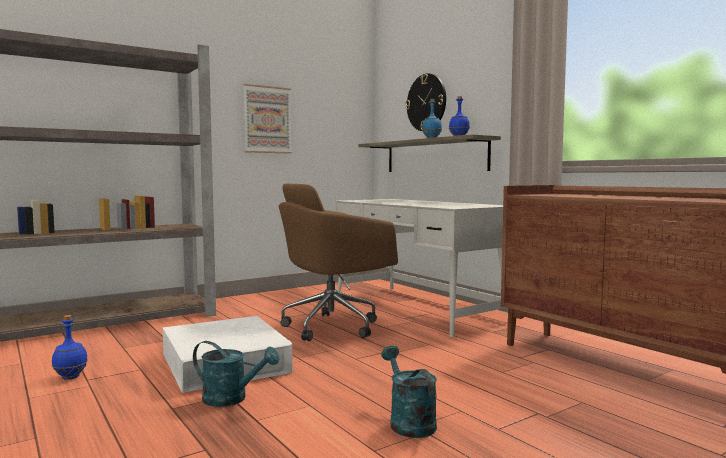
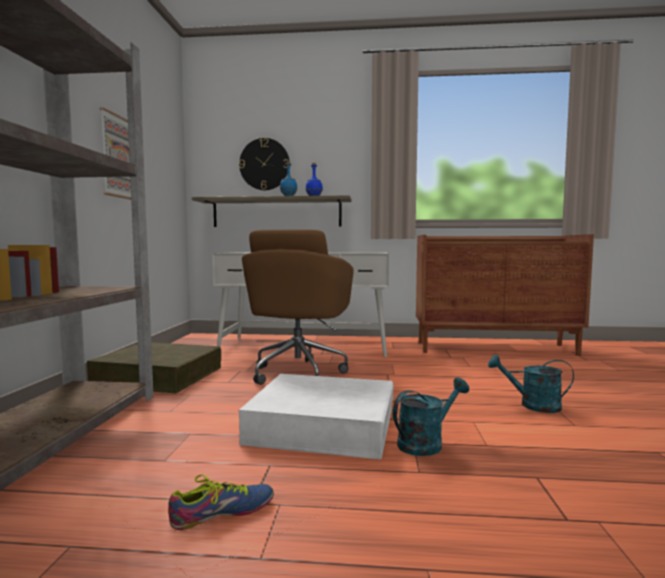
camera: 50 degrees left, 0 degrees up
blue bottle [52,315,88,380] -> shoe [168,475,274,530]
none -> brown storage box [87,342,221,394]

